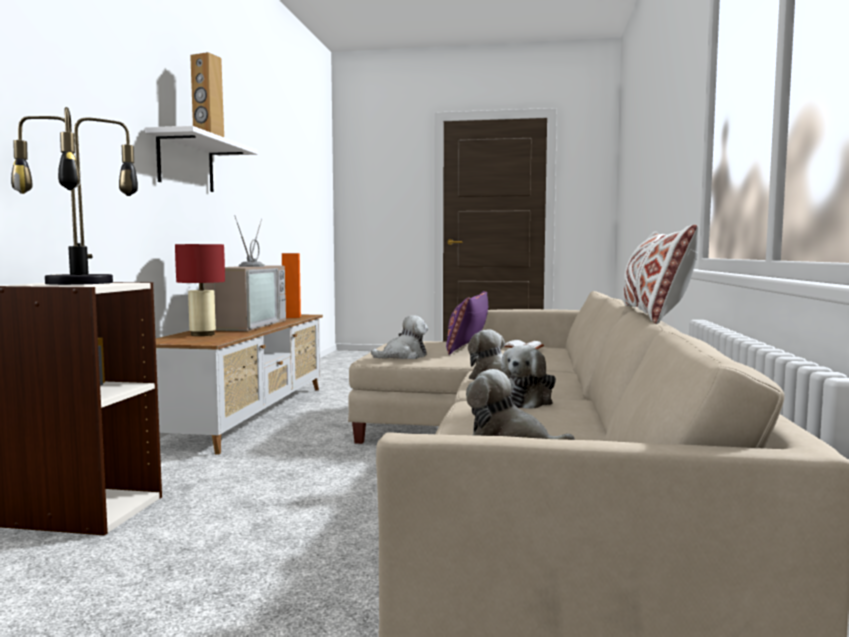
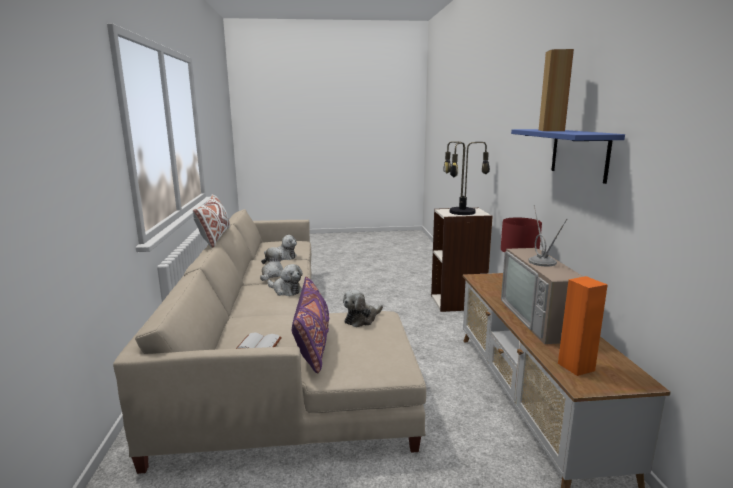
camera: 165 degrees right, 10 degrees up
white shelf [145,126,258,192] -> blue shelf [511,129,625,184]

